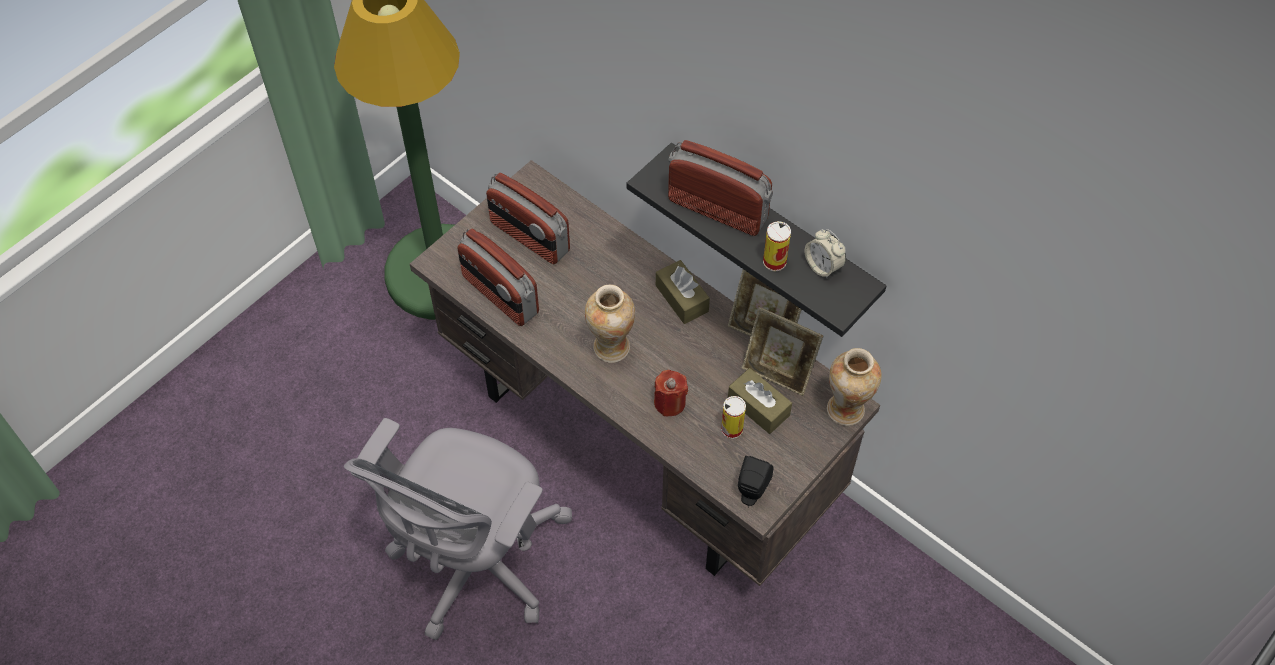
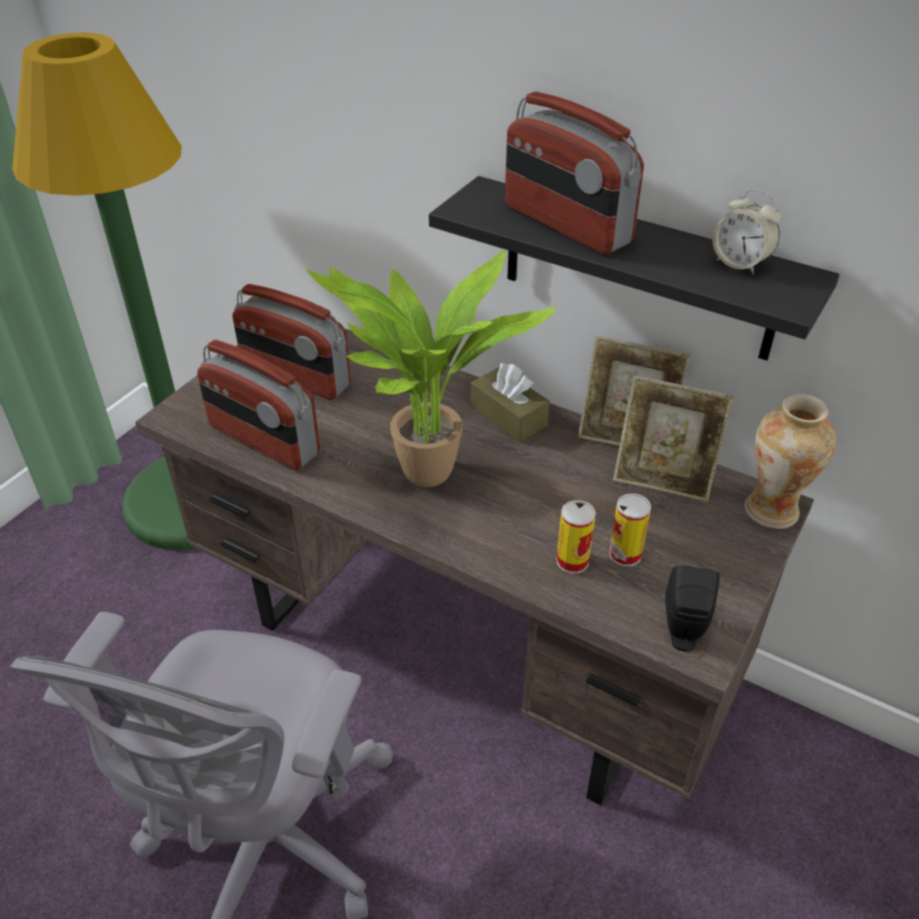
camera: 10 degrees left, 15 degrees down
vase [585,285,635,363] -> potted plant [306,250,556,487]
red candle [654,370,688,416] -> none
radio [668,140,773,236] -> radio turned 150 degrees counterclockwise [505,92,644,254]
brown tissue box [728,368,792,434] -> none
can [763,221,791,272] -> can moved to [557,500,596,574]

